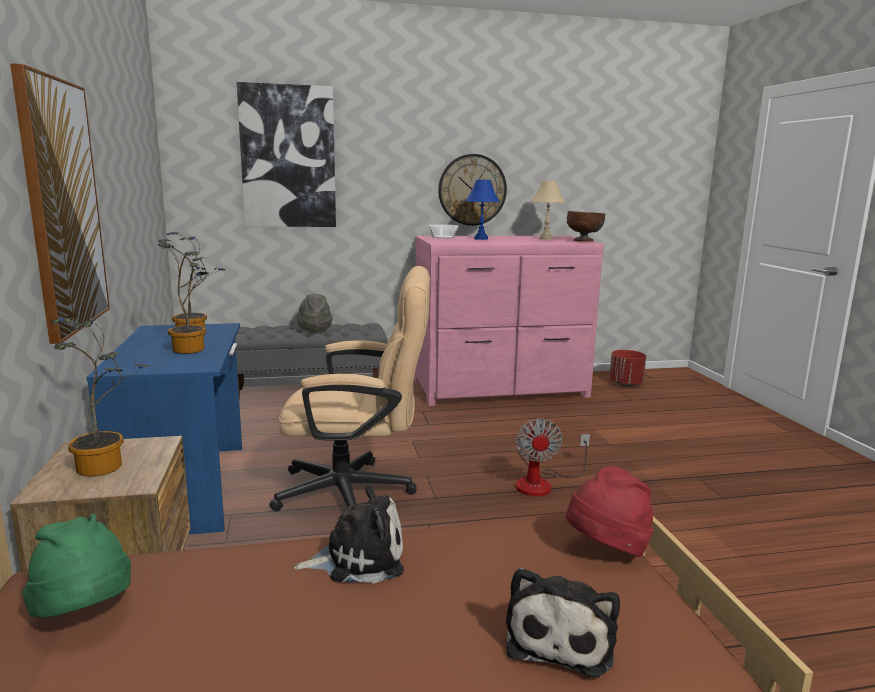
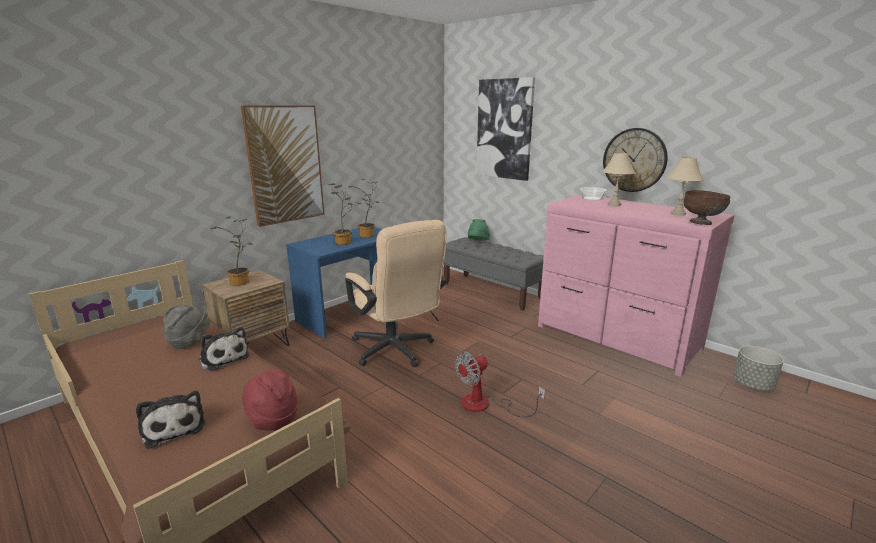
camera: 55 degrees right, 5 degrees up
green hat [23,514,131,618] -> green hat moved to [468,219,490,240]
grey hat [298,294,332,332] -> grey hat moved to [163,305,210,349]
blue table lamp [465,179,500,240] -> beige table lamp [602,153,635,206]
plush toy [506,567,620,677] -> plush toy turned 105 degrees counterclockwise [136,391,205,449]
red planter [609,350,646,387] -> grey planter [733,346,784,391]

